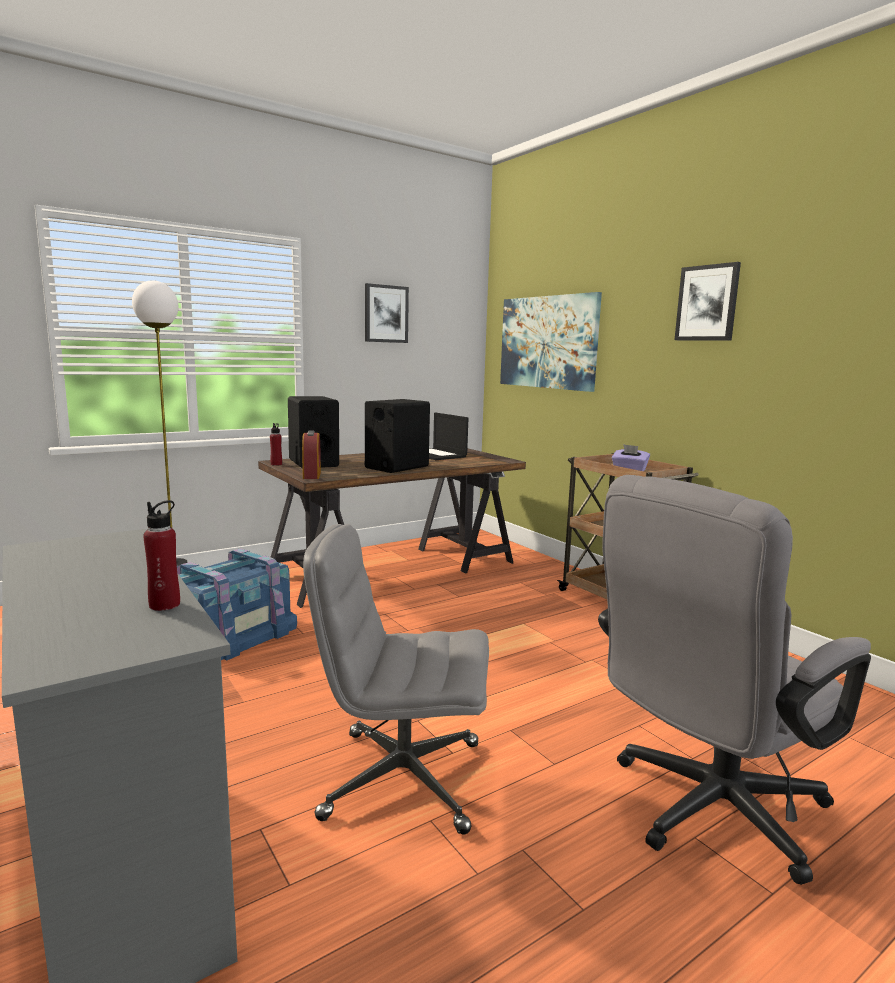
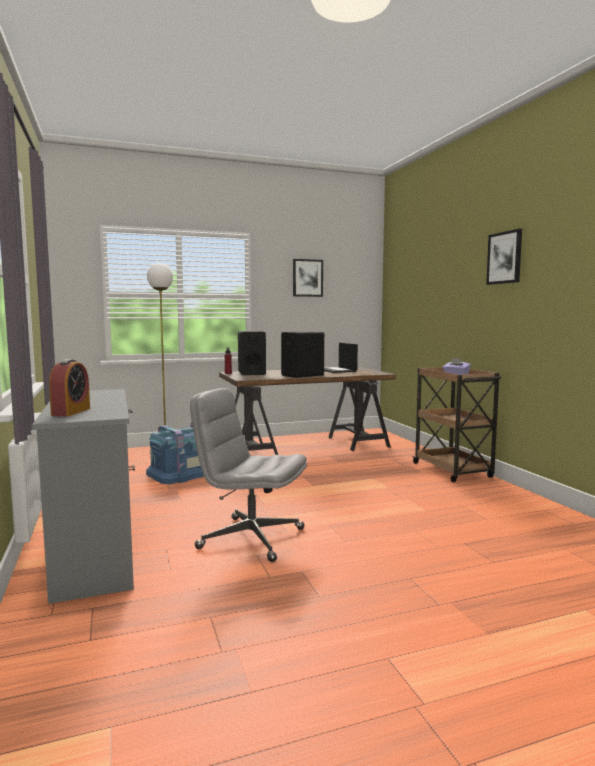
camera: 15 degrees right, 5 degrees down
red bottle [143,500,180,611] -> none
alarm clock [302,430,321,479] -> alarm clock moved to [49,359,90,416]
picture [500,292,602,392] -> none
grey office chair [598,475,871,885] -> none

